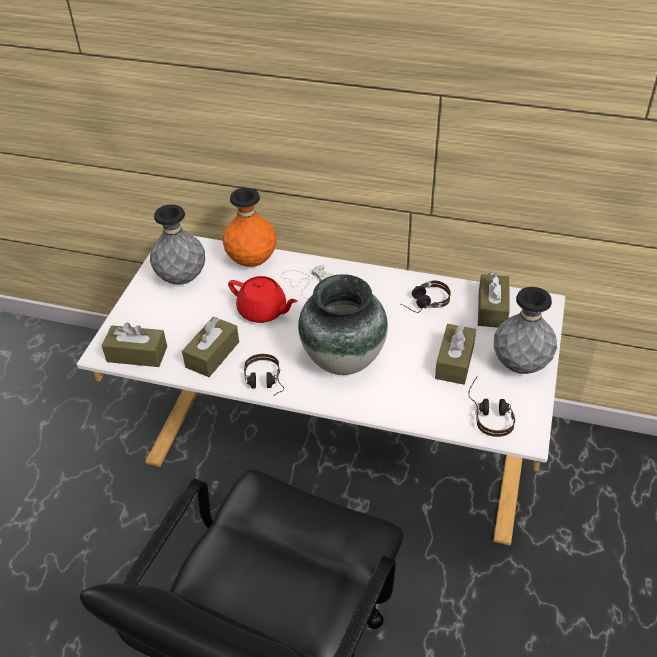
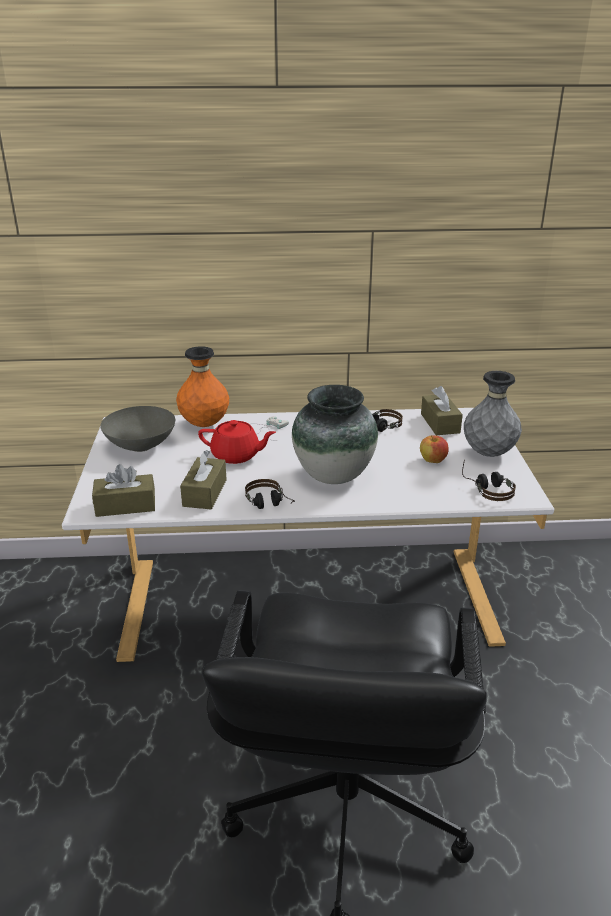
camera: 20 degrees left, 15 degrees down
grey vase [150,204,205,285] -> grey bowl [100,406,175,452]
brown tissue box [435,324,476,385] -> apple [420,435,448,463]

